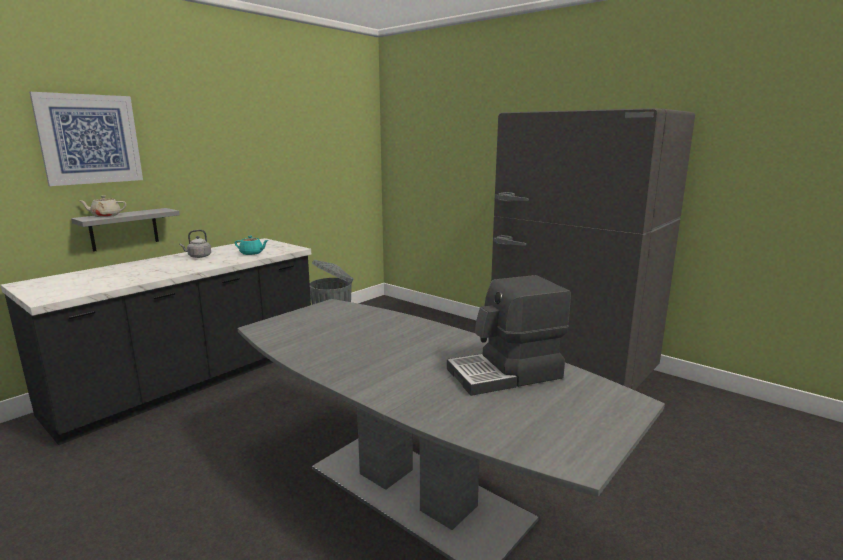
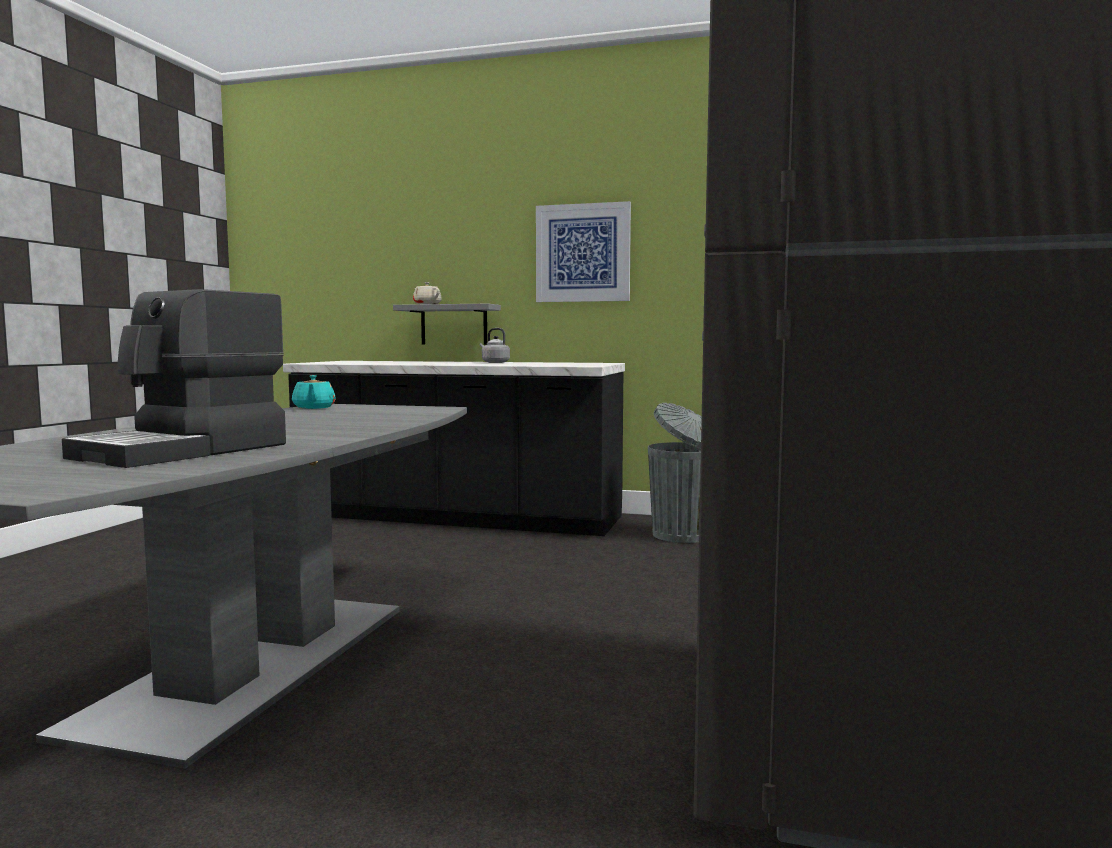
camera: 65 degrees right, 10 degrees down
picture [29,92,143,186] -> picture moved to [536,201,631,302]
turquoise teapot [235,236,268,255] -> turquoise teapot moved to [292,375,336,409]
coffee machine [447,275,571,396] -> coffee machine turned 105 degrees counterclockwise [62,289,286,468]

